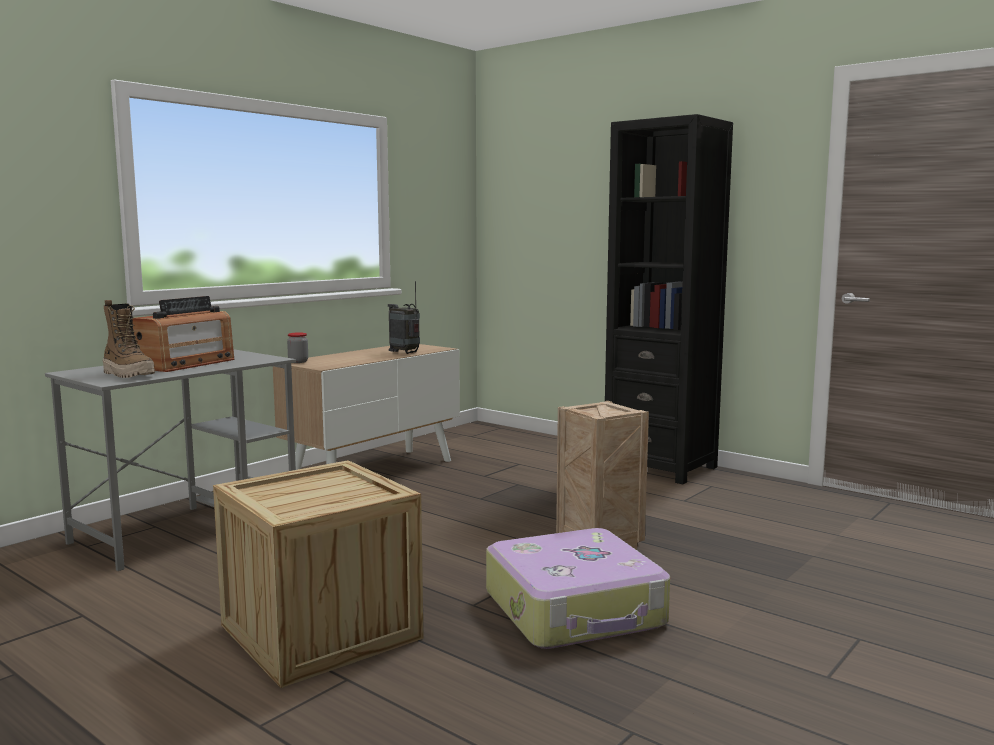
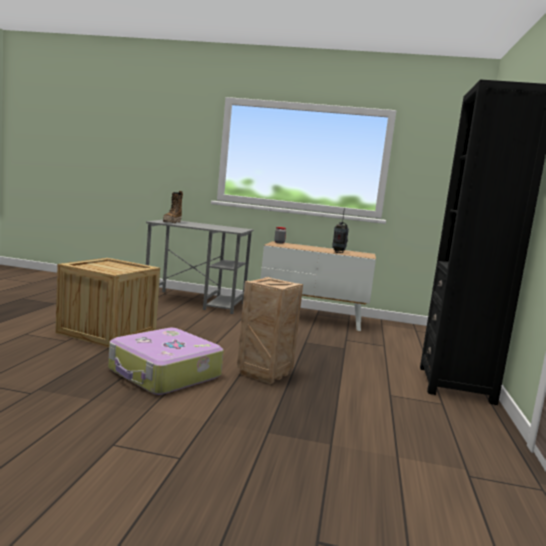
camera: 60 degrees right, 0 degrees up
radio [133,296,235,372] -> none

